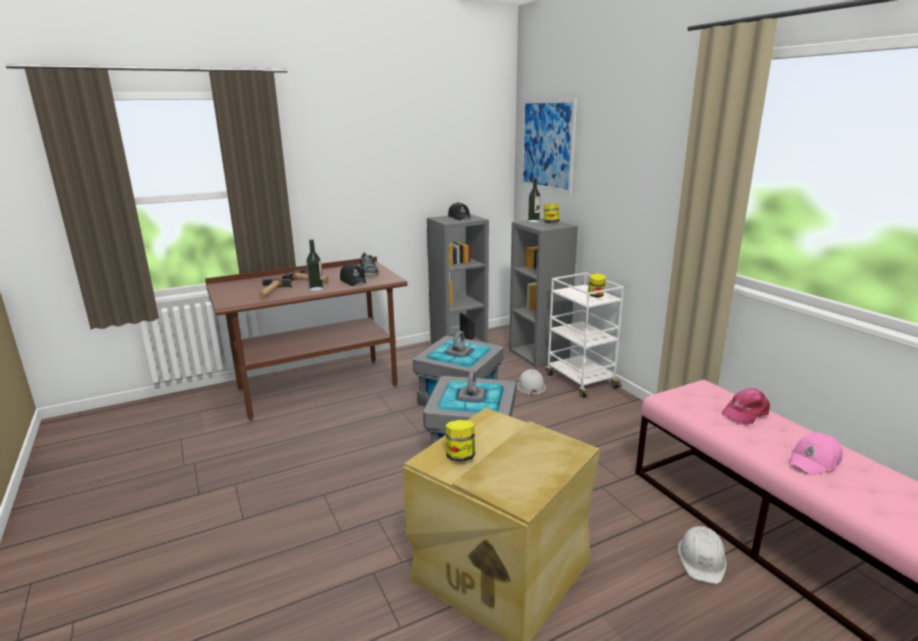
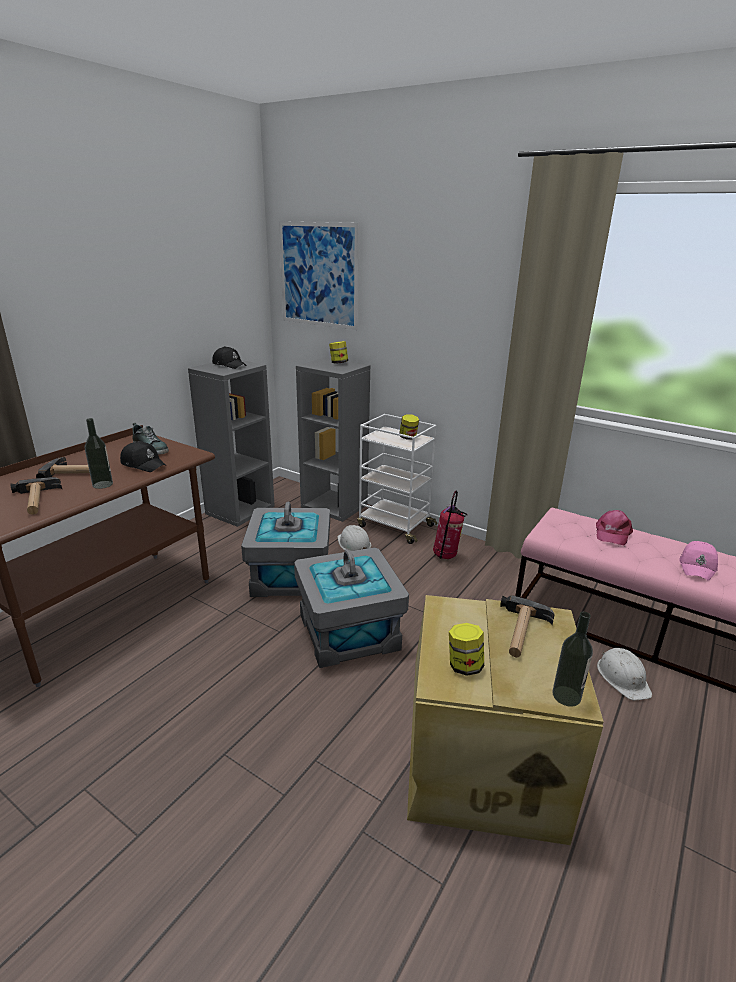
camera: 30 degrees left, 5 degrees up
bottle [528,178,541,222] -> bottle moved to [552,612,593,707]
none -> fire extinguisher [433,490,468,559]
none -> hammer [500,595,555,658]

